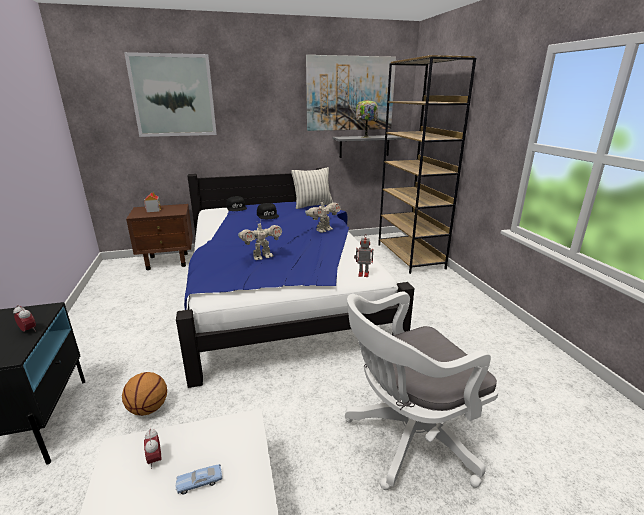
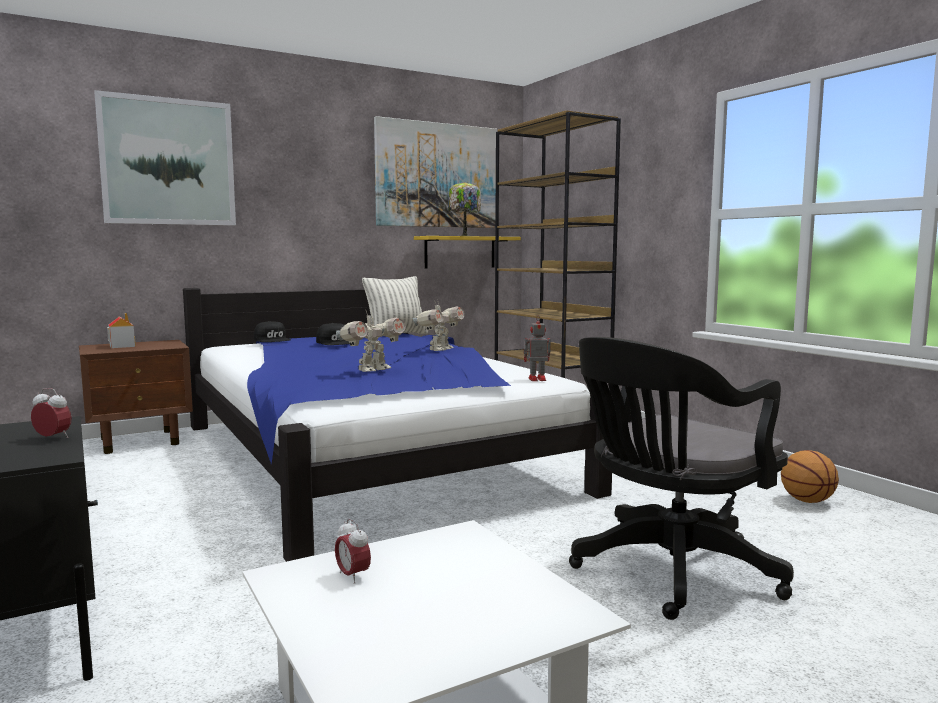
camera: 15 degrees left, 15 degrees down
basketball [122,372,167,416] -> basketball moved to [781,450,839,503]
blue toy car [176,464,222,495] -> none
grey shelf [333,135,405,158] -> yellow shelf [414,236,521,268]
white office chair [345,291,499,490] -> black office chair [569,337,794,620]

